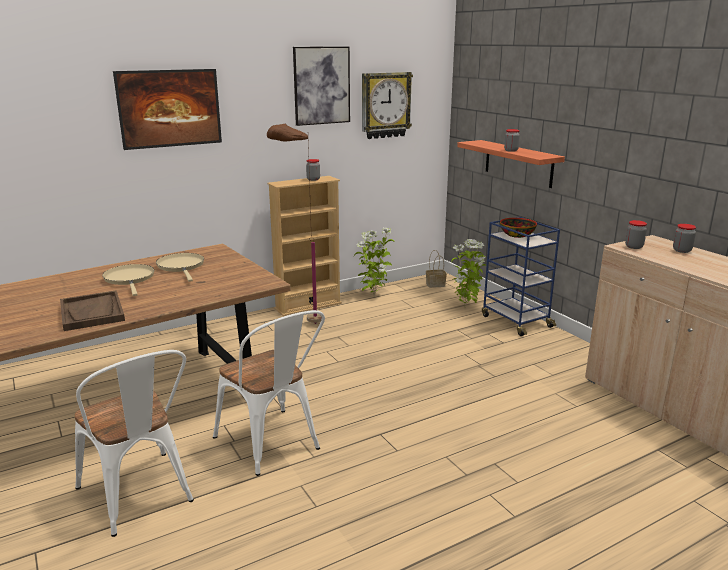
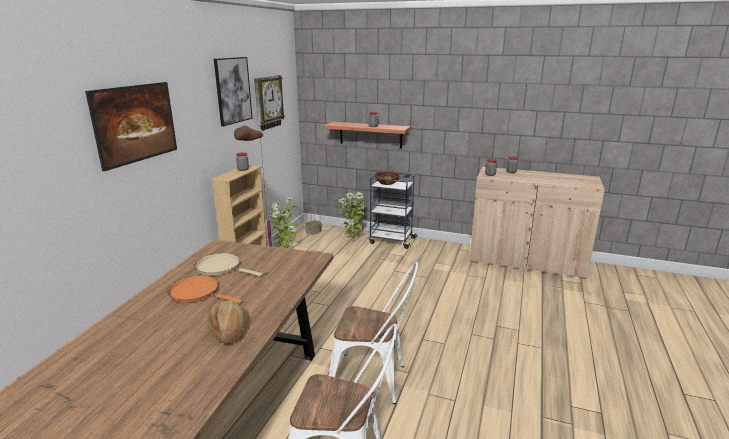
camera: 40 degrees left, 0 degrees up
brown tray [60,290,125,331] -> bread [207,301,245,344]
beige frying pan [102,264,154,296] -> orange frying pan [167,275,243,304]

